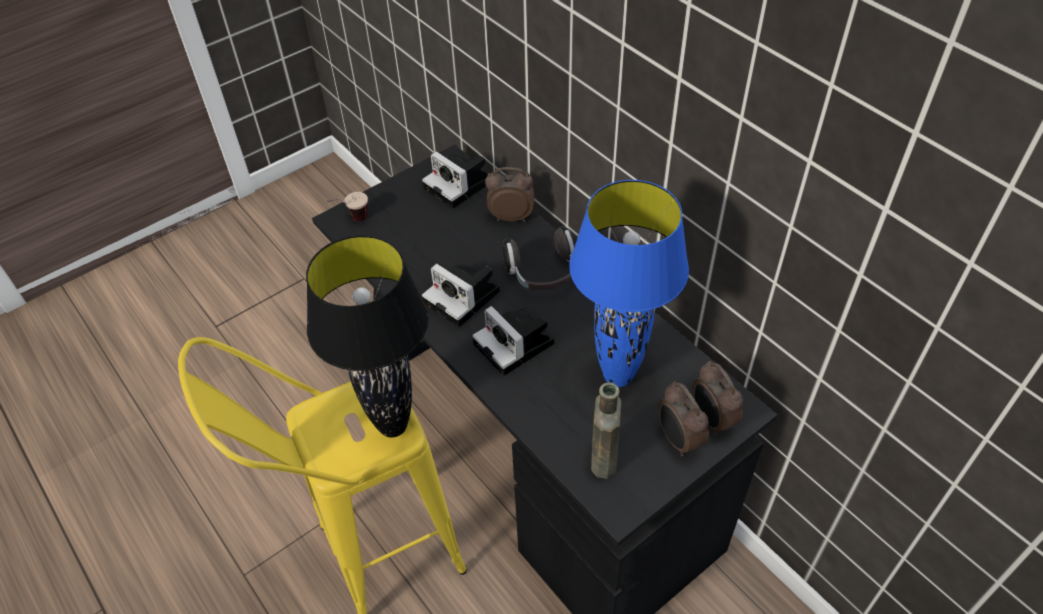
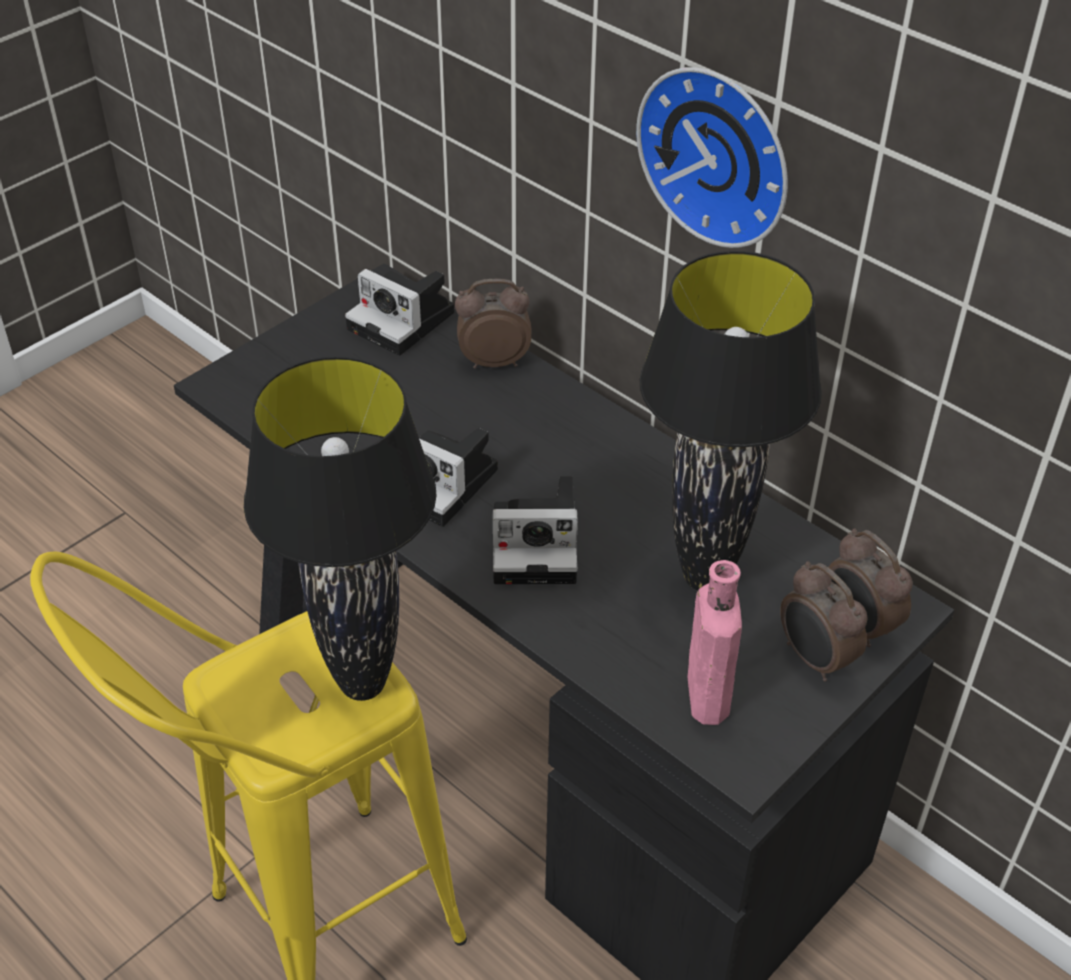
camera: 10 degrees left, 5 degrees down
cup [326,192,368,221] -> none
camera [472,306,555,376] -> camera turned 45 degrees counterclockwise [493,476,578,584]
headphones [502,227,575,290] -> none
blue table lamp [569,180,689,387] -> black table lamp [640,251,822,591]
brown bottle [591,382,621,479] -> pink bottle [687,560,742,725]
none -> wall clock [636,67,788,248]

